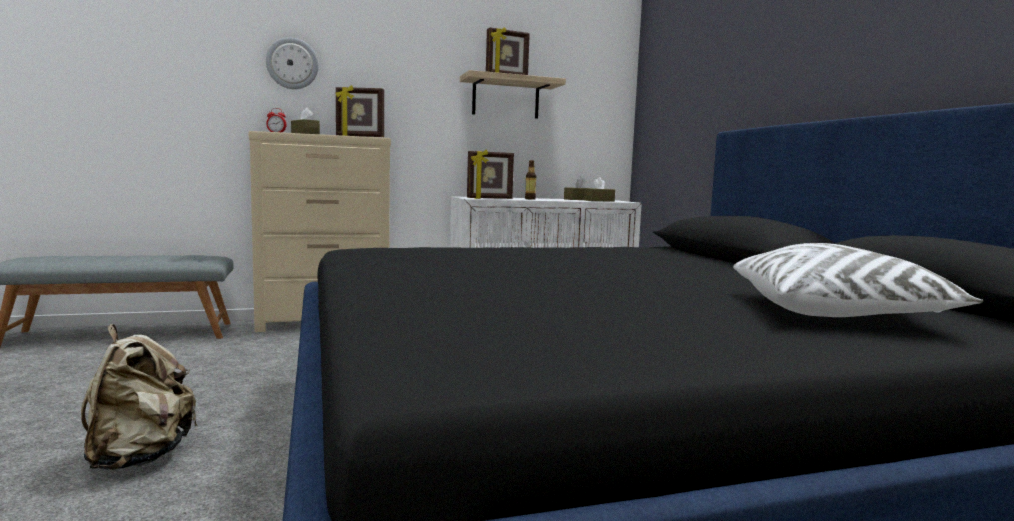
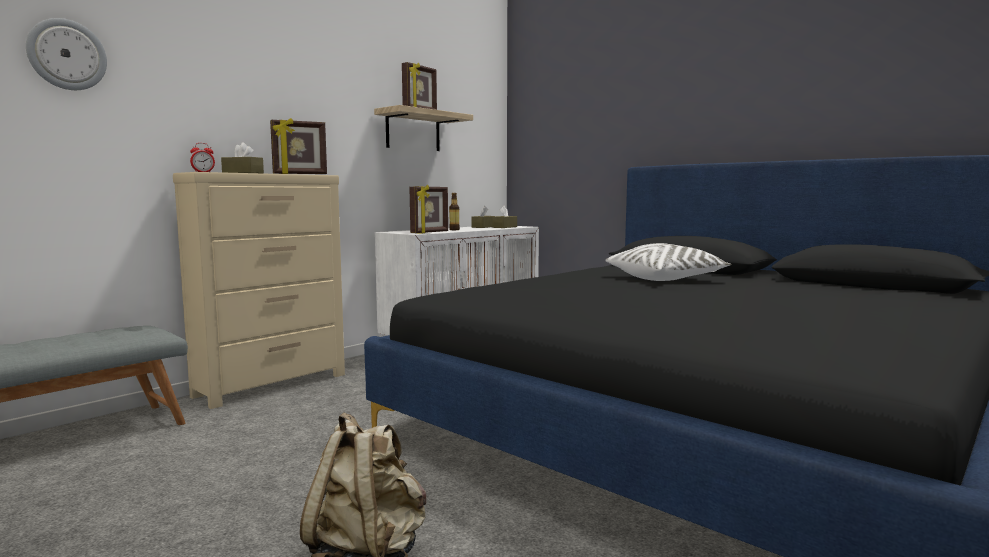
camera: 30 degrees left, 0 degrees up
wall clock [266,37,319,89] -> wall clock moved to [26,18,107,90]
white pillow [733,243,984,317] -> white pillow moved to [605,243,731,281]

